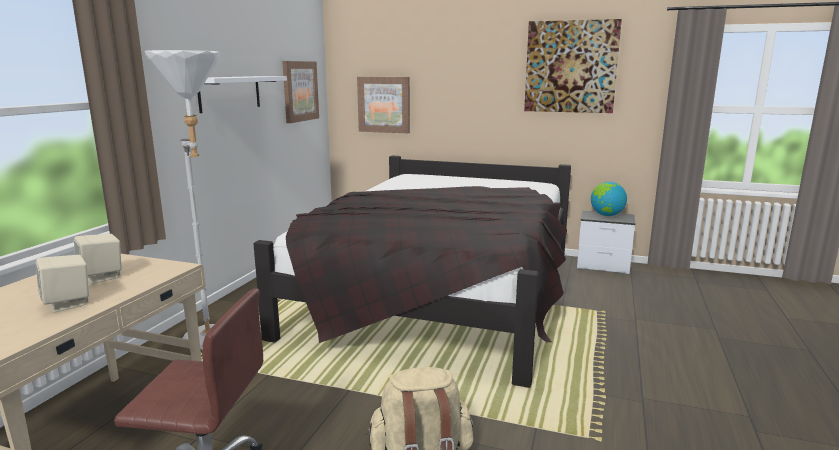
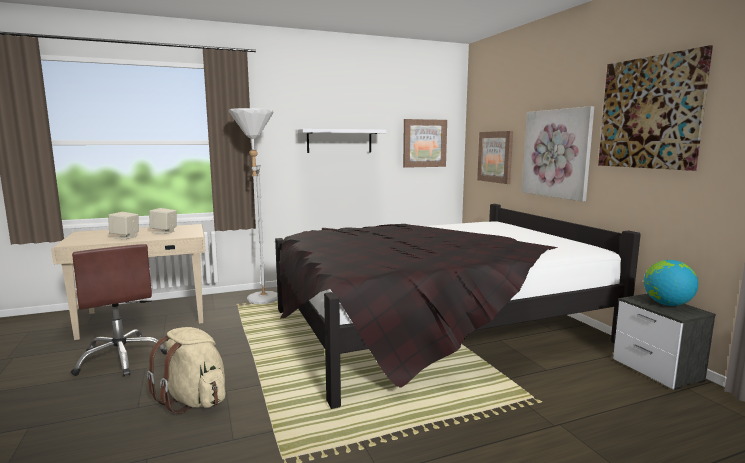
camera: 50 degrees right, 5 degrees down
none -> picture [522,106,594,202]

